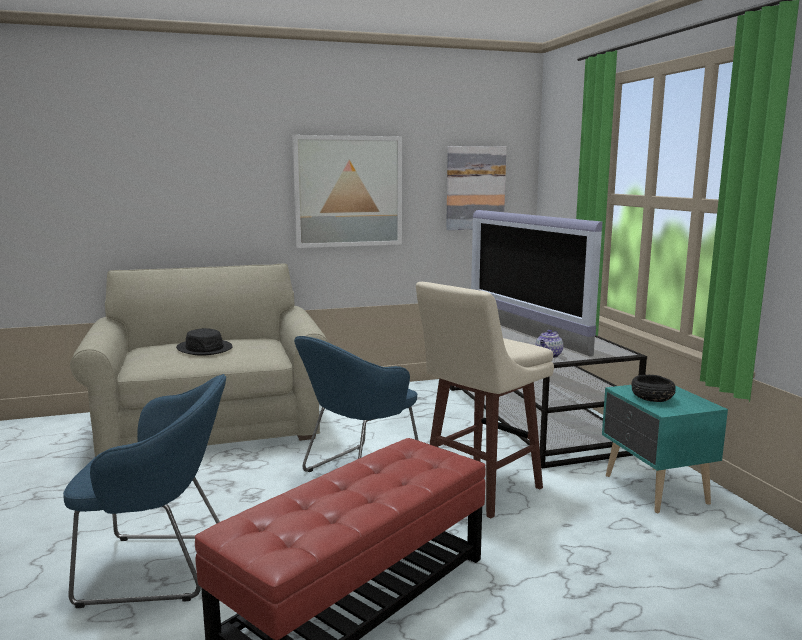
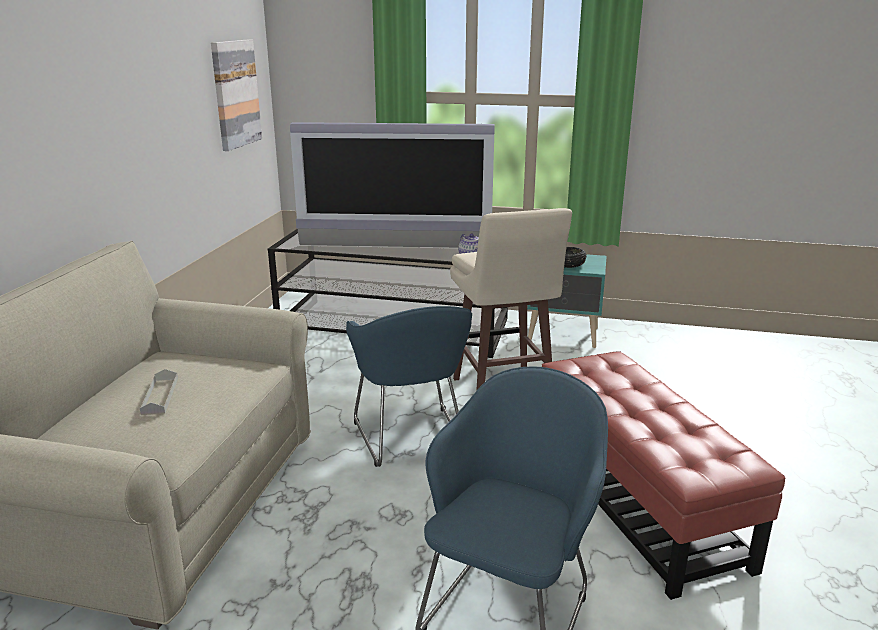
camera: 60 degrees left, 10 degrees up
black hat [176,328,233,356] -> grey tray [140,369,178,415]
picture [292,135,402,248] -> none

